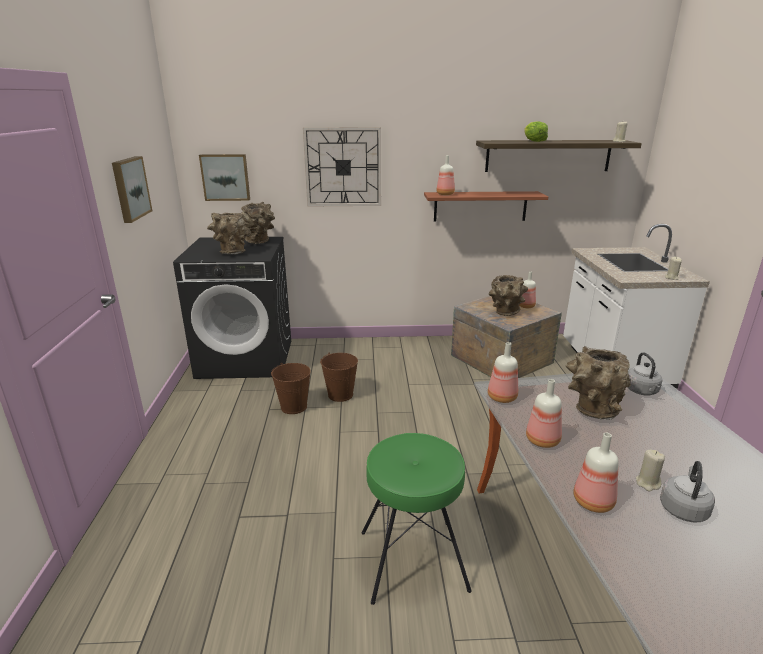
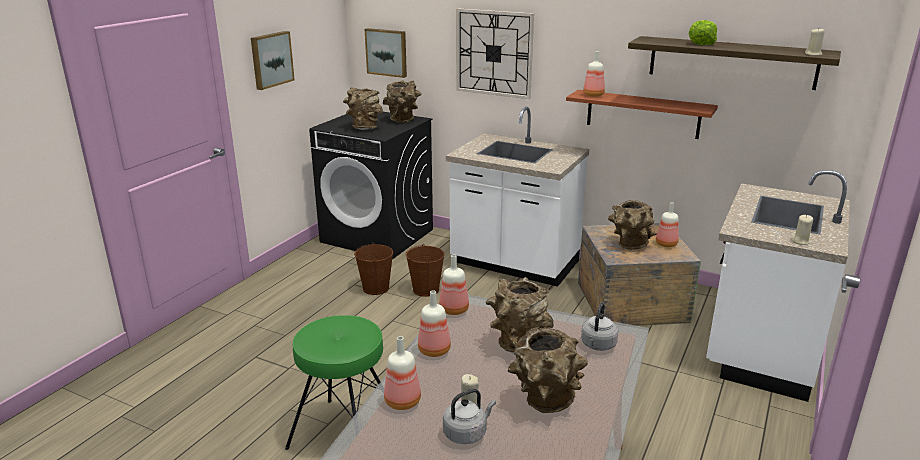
camera: 30 degrees right, 0 degrees up
none -> white counter [446,107,589,287]
none -> brown vase [508,328,588,413]

